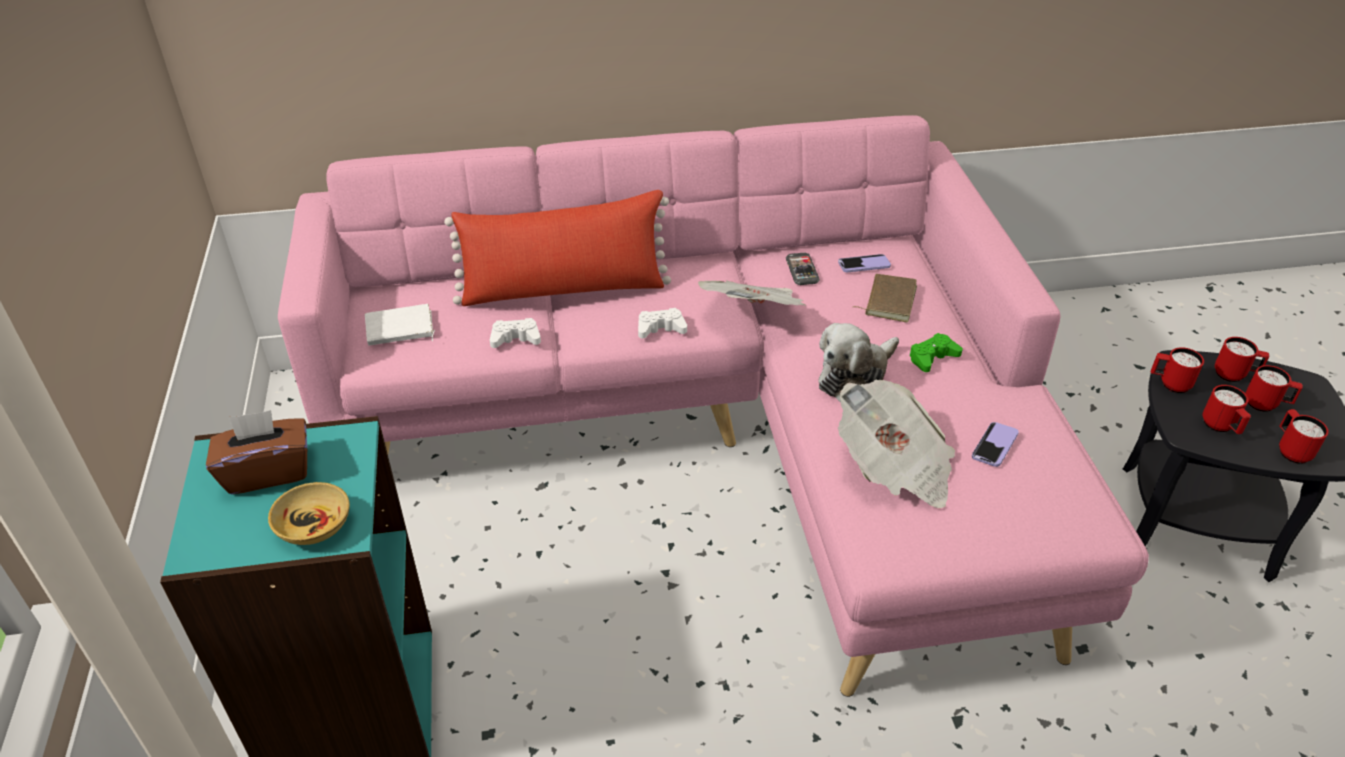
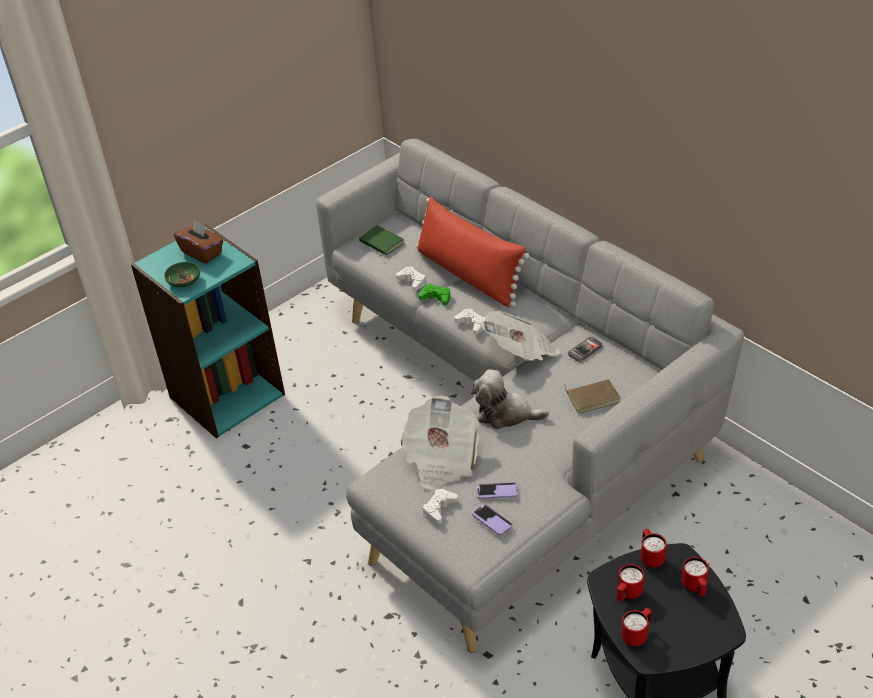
camera: 60 degrees right, 0 degrees up
beige bowl [268,482,350,545] -> green bowl [164,262,200,288]
pink sofa [278,115,1149,697] -> grey sofa [316,139,744,652]
white book [365,304,435,346] -> green book [359,225,404,257]
phone [838,254,891,272] -> phone moved to [472,504,513,535]
green game controller [909,333,963,372] -> green game controller moved to [418,284,450,305]
red mug [1245,365,1303,412] -> none
none -> white game controller [423,489,458,524]

